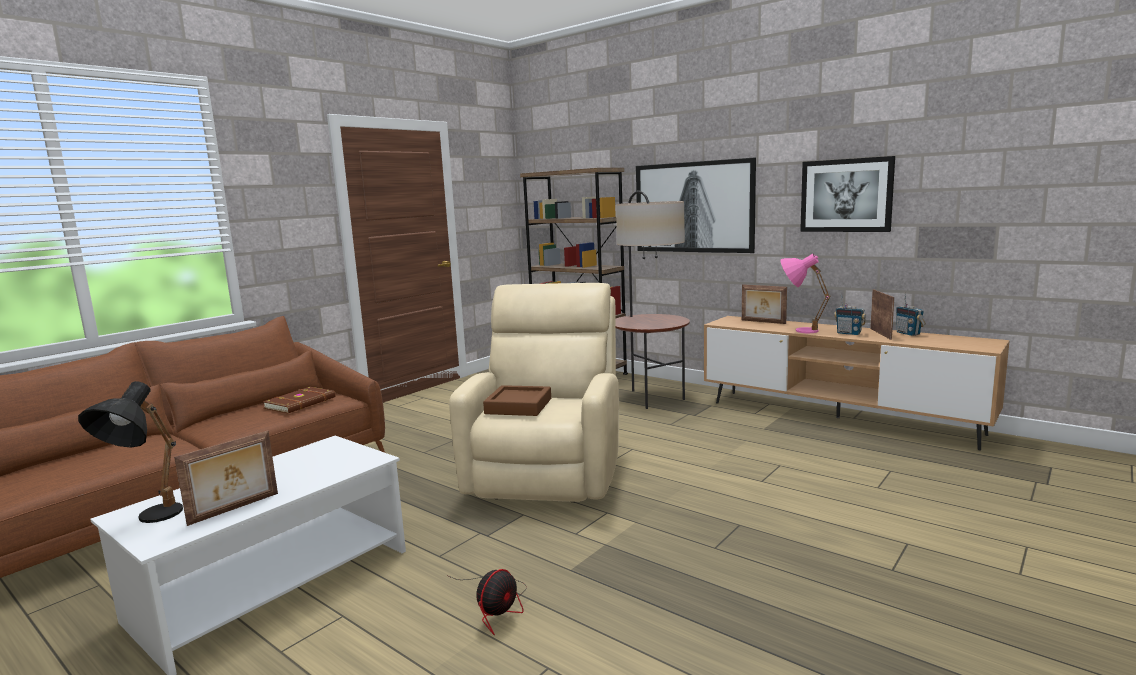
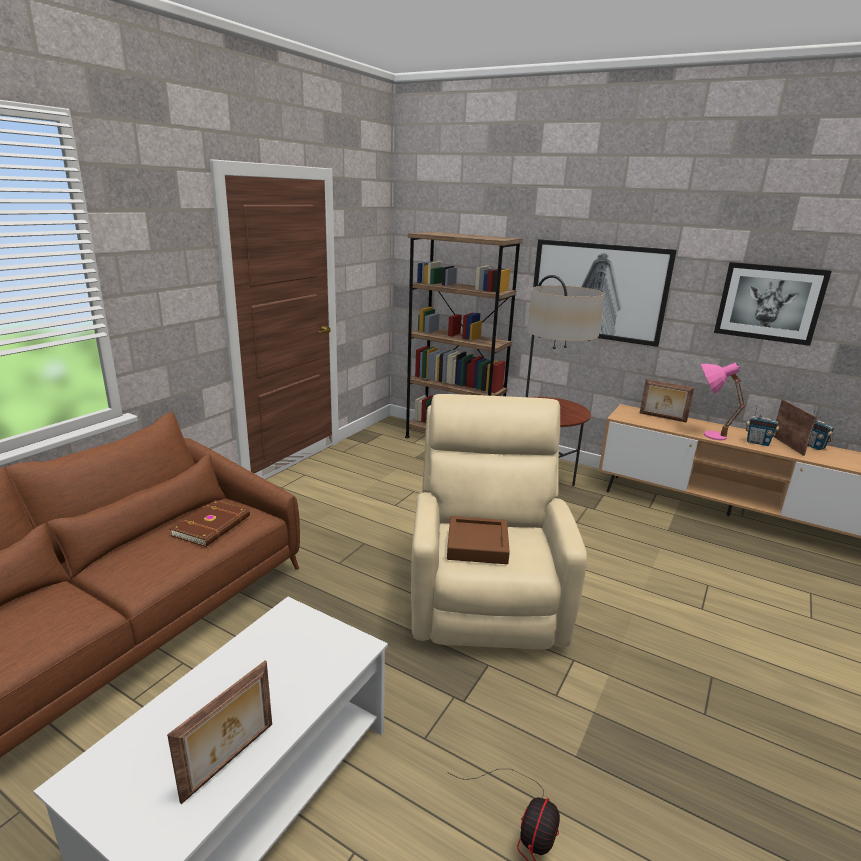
camera: 10 degrees left, 10 degrees up
black table lamp [78,381,183,523] -> none

